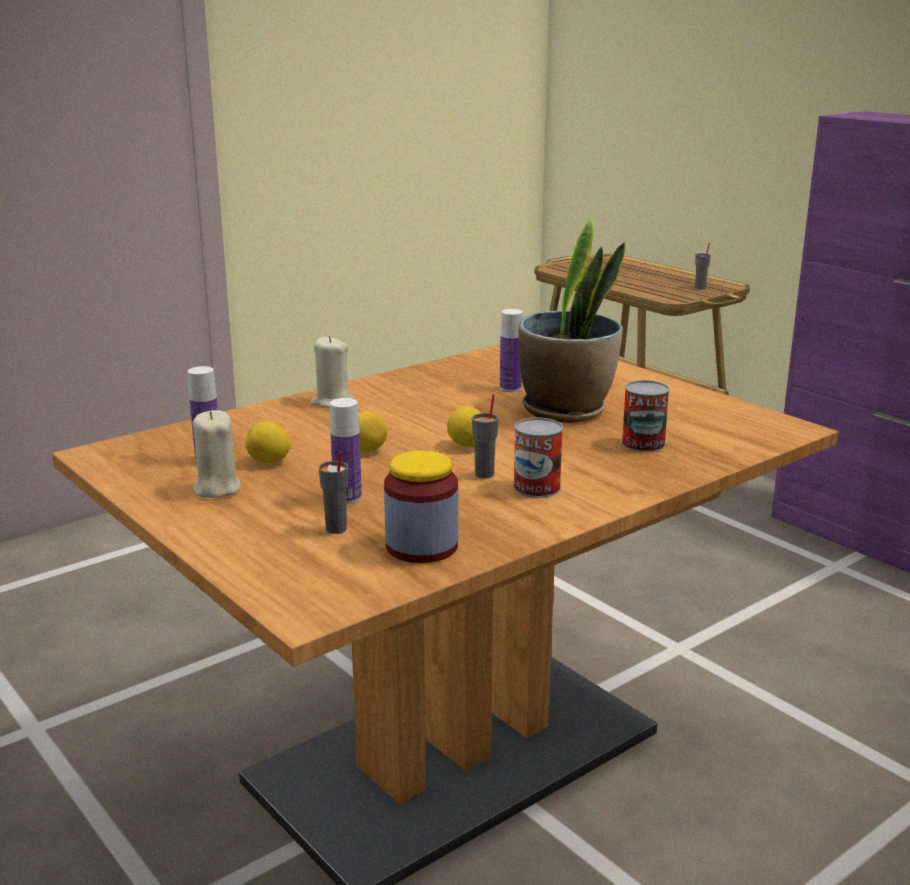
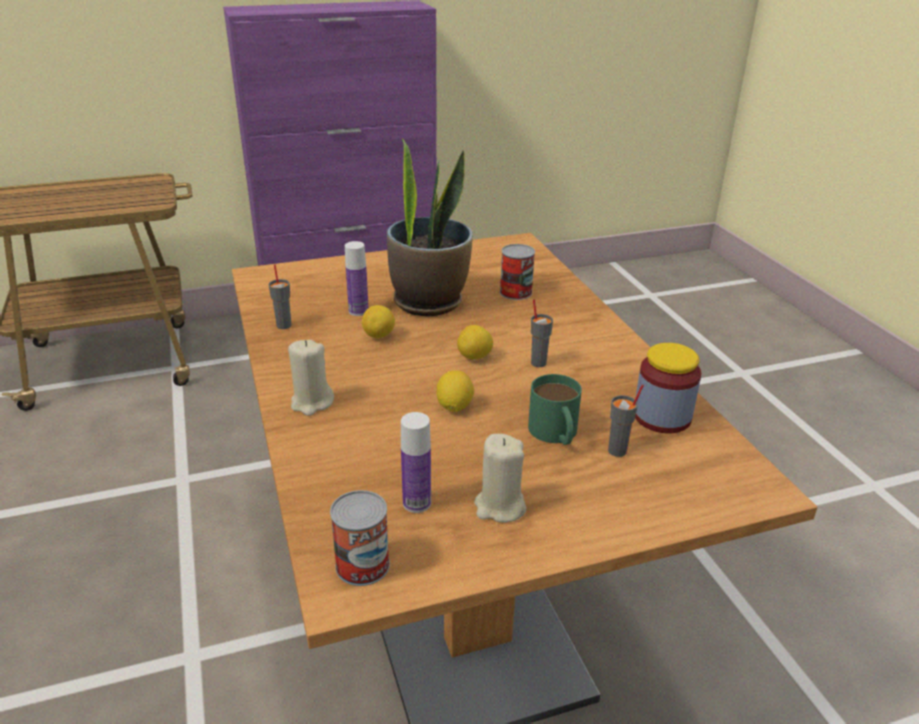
camera: 70 degrees left, 10 degrees up
lemon [245,422,291,463] -> lemon moved to [362,305,395,338]
bottle [330,398,362,504] -> green mug [528,374,582,445]
can [513,418,563,498] -> can moved to [330,490,390,586]
grey cup [695,243,711,290] -> grey cup moved to [268,264,291,329]

